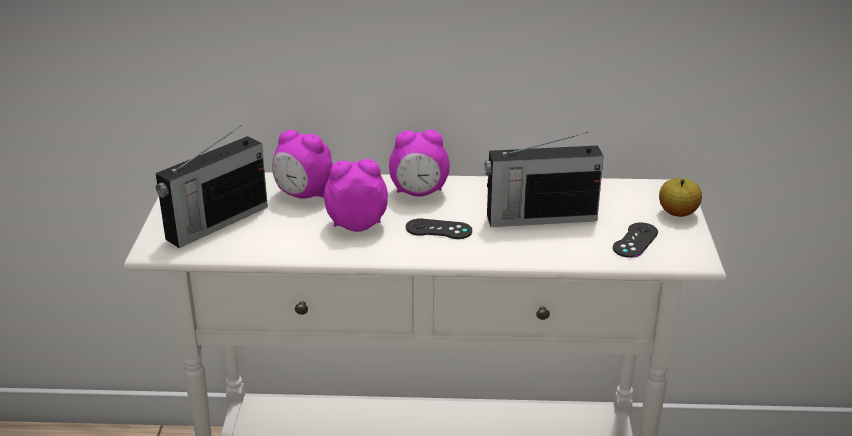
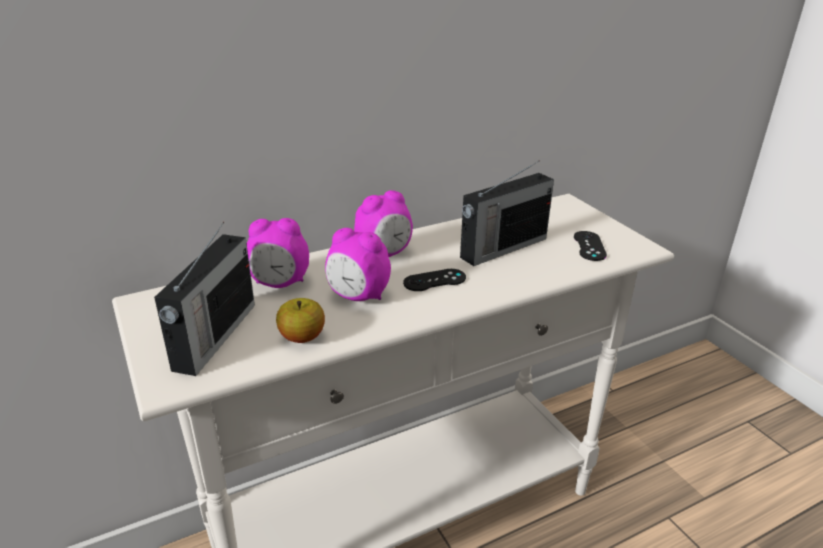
camera: 30 degrees left, 0 degrees up
alarm clock [324,159,388,232] -> alarm clock turned 120 degrees counterclockwise [325,228,391,301]
apple [659,178,702,217] -> apple moved to [276,298,325,343]

